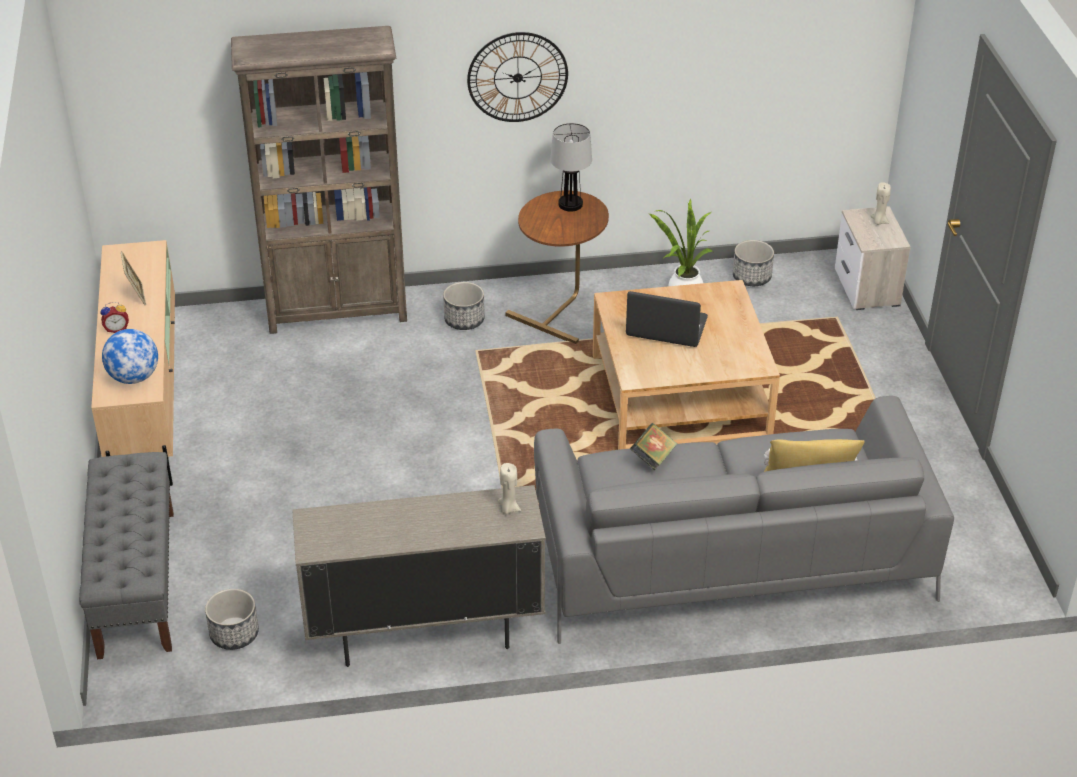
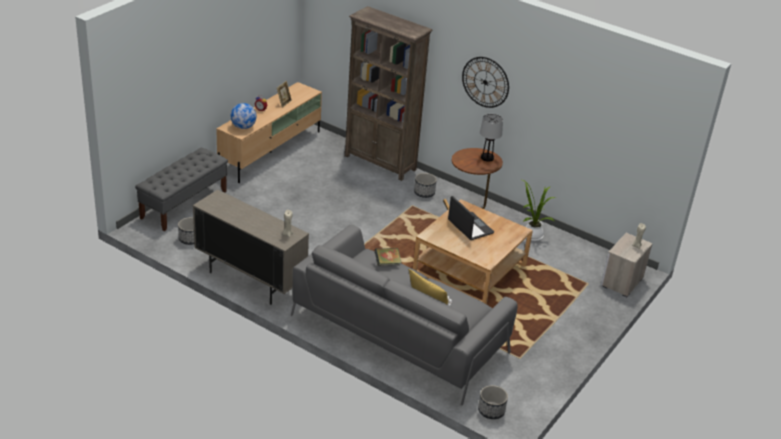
camera: 40 degrees right, 5 degrees down
planter [733,240,774,286] -> planter moved to [478,385,508,419]

